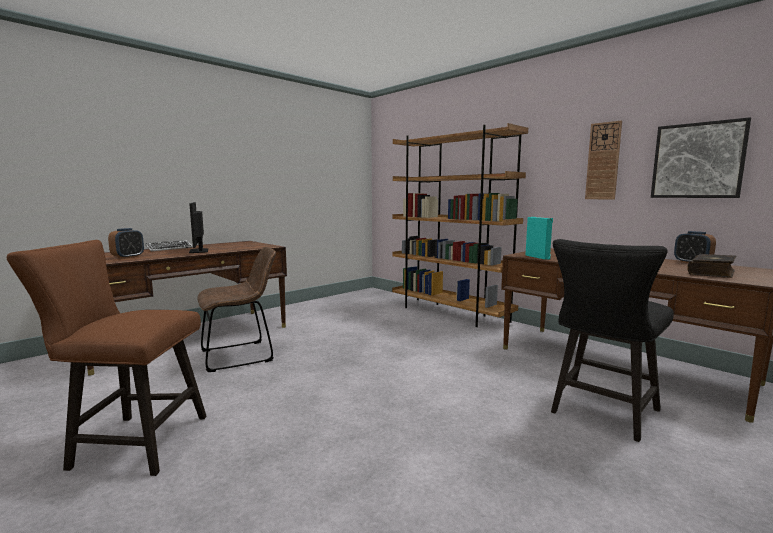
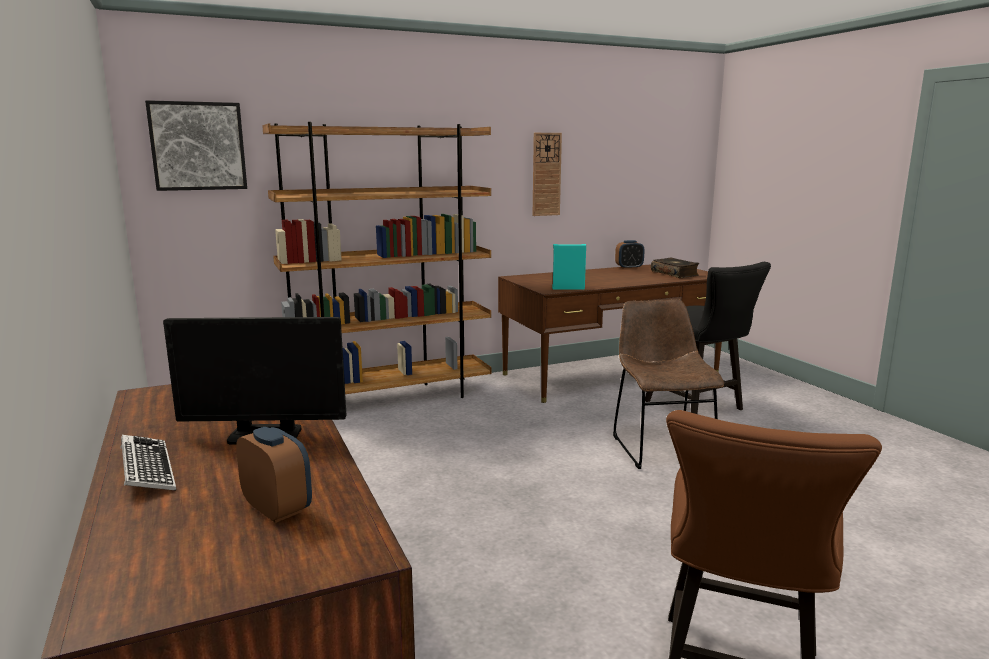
camera: 70 degrees left, 5 degrees up
brown chair [197,247,276,372] -> brown chair moved to [613,299,724,469]
picture [651,117,751,198] -> picture moved to [145,100,247,191]

